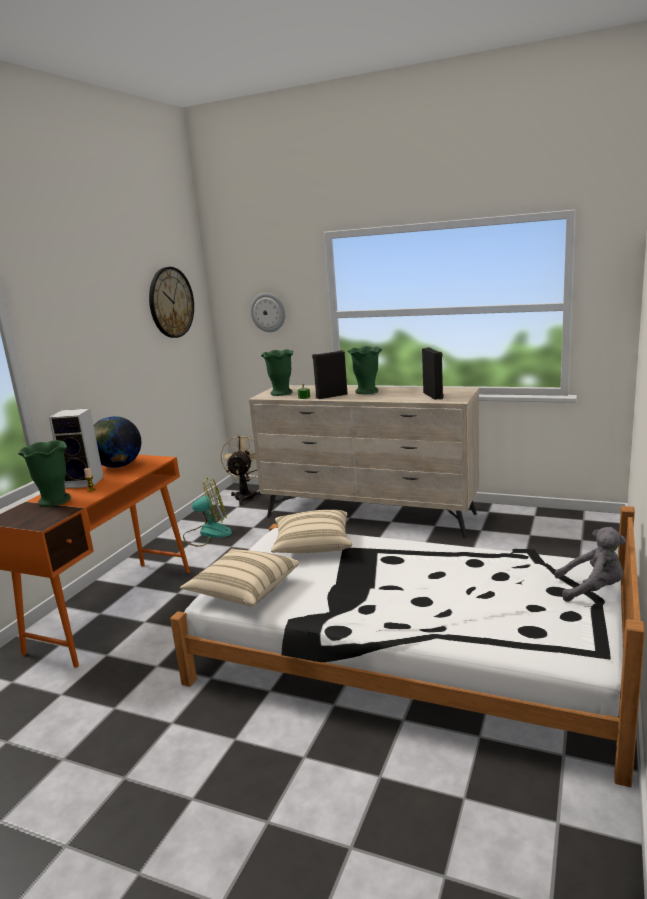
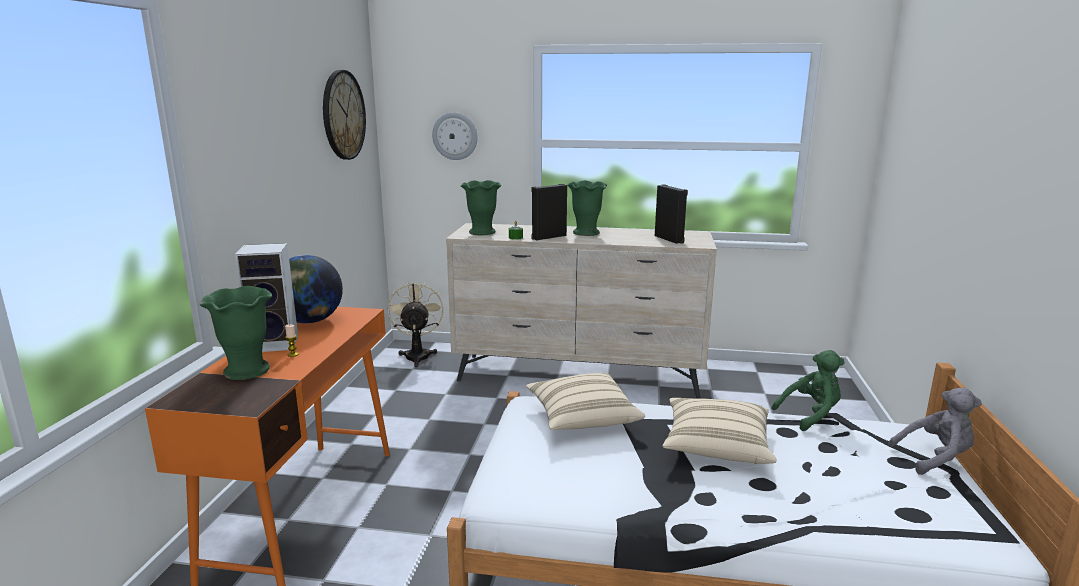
camera: 15 degrees left, 0 degrees up
beige pillow [180,549,300,607] -> beige pillow moved to [663,398,777,464]
fan [183,478,232,547] -> none
none -> green plush toy [772,350,845,431]

